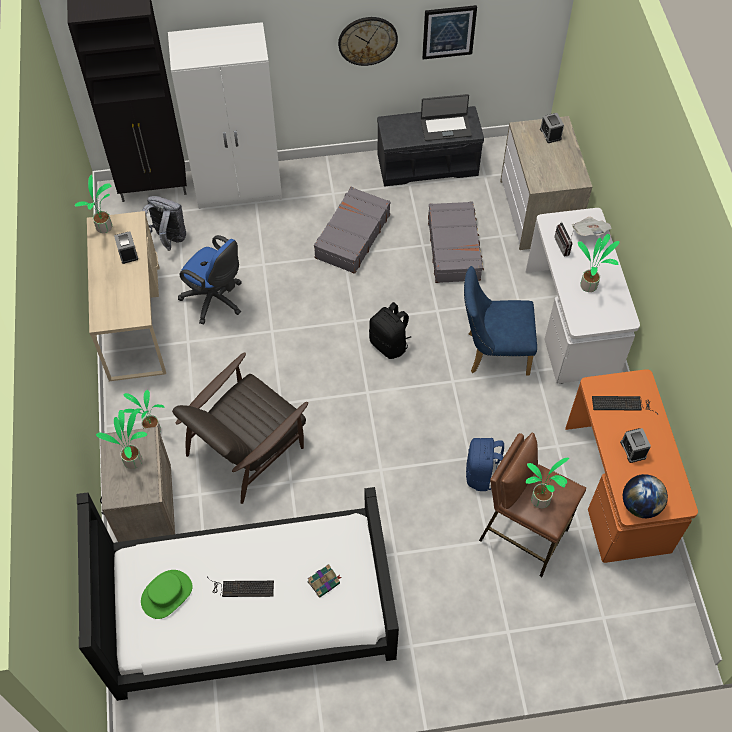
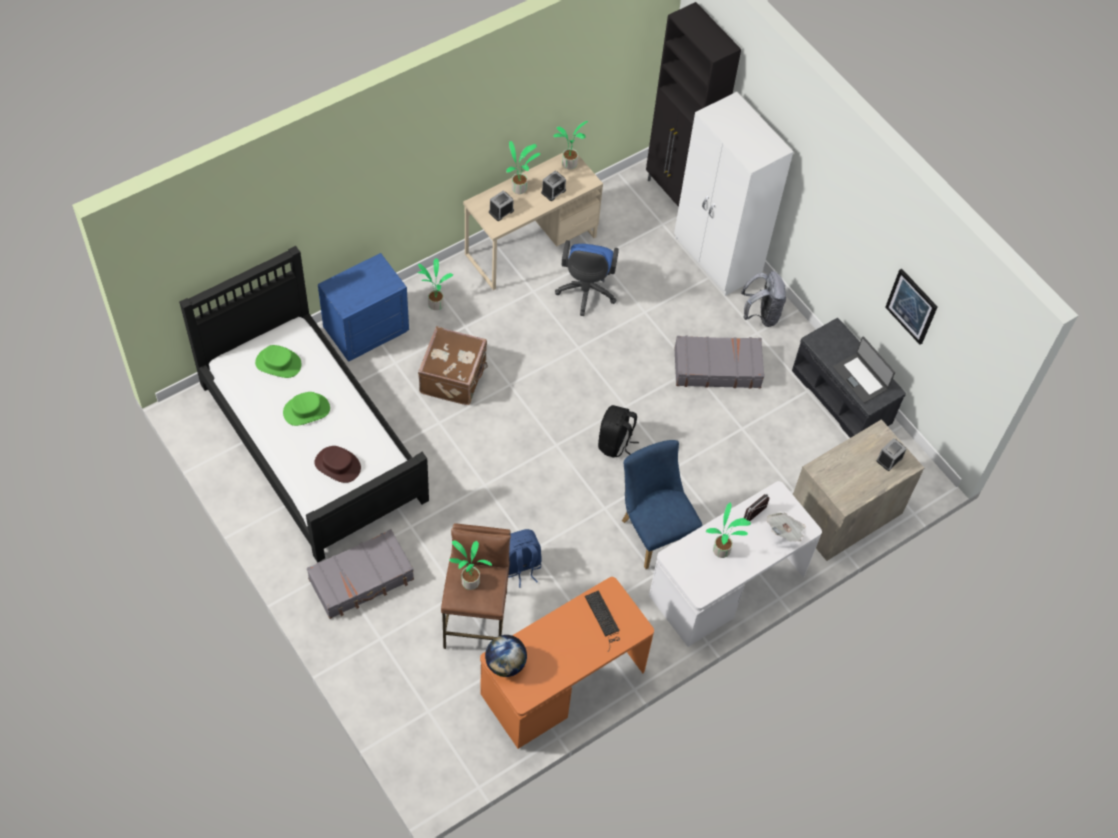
camera: 60 degrees right, 0 degrees up
potted plant [96,410,147,469] -> potted plant moved to [506,141,540,194]
beige nightstand [100,427,175,542] -> blue nightstand [318,253,409,362]
grey backpack [142,196,186,251] -> grey backpack moved to [741,271,786,327]
brown armchair [172,352,308,504] -> brown suitcase [418,326,488,405]
keyboard [207,576,274,597] -> green hat [283,392,330,426]
book [307,564,342,597] -> brown hat [314,446,361,483]
wall clock [338,17,398,66] -> none
grey suitcase [428,201,484,283] -> grey suitcase moved to [307,529,414,619]
alarm clock [620,428,651,463] -> alarm clock moved to [489,190,514,221]

